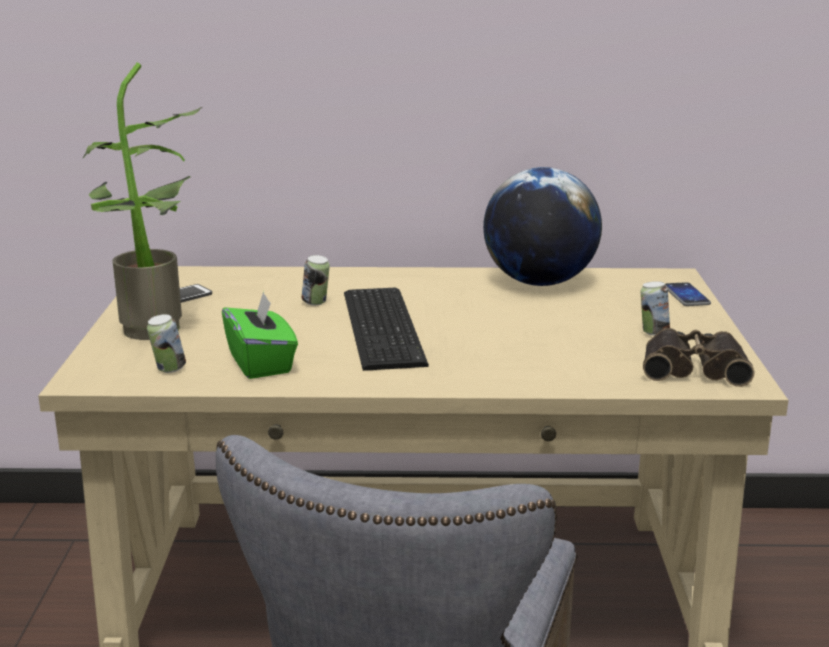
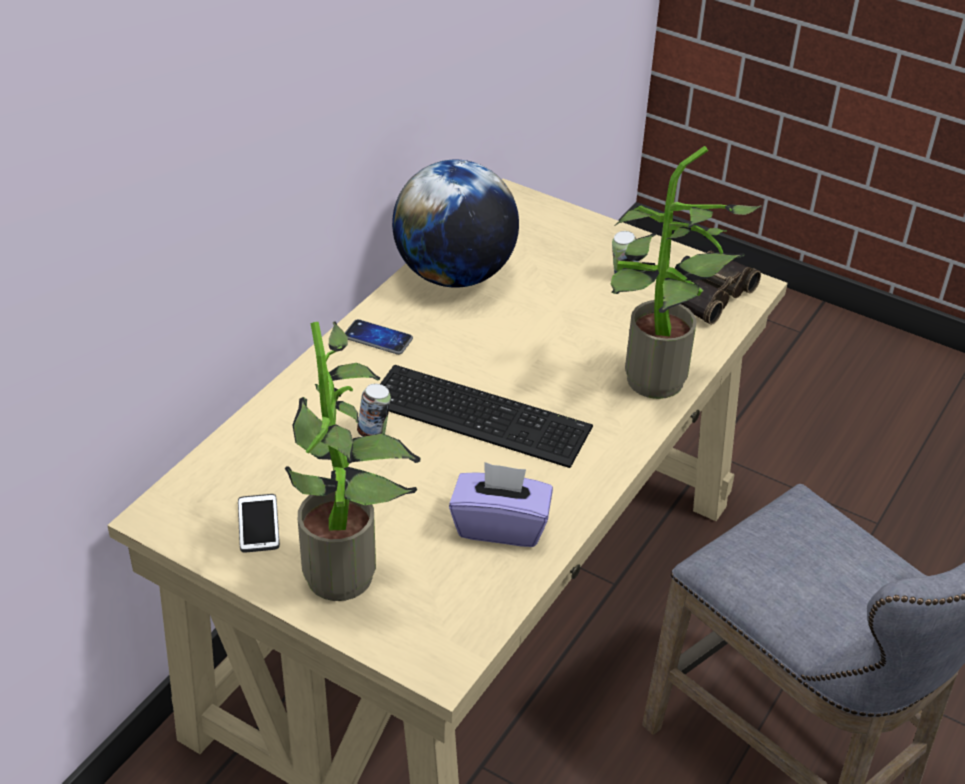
camera: 60 degrees left, 20 degrees up
can [147,314,186,373] -> none
green tissue box [222,291,298,379] -> purple tissue box [449,462,553,547]
phone [665,282,711,306] -> phone moved to [345,319,413,355]
none -> potted plant [611,146,762,399]

